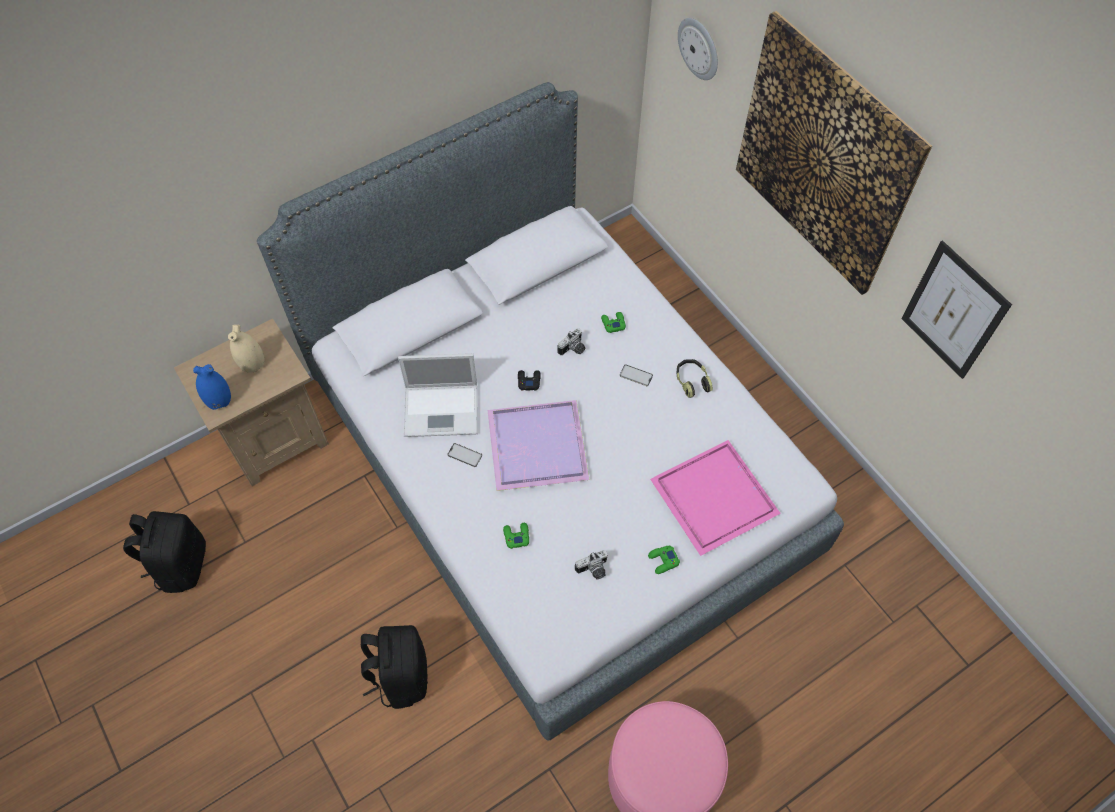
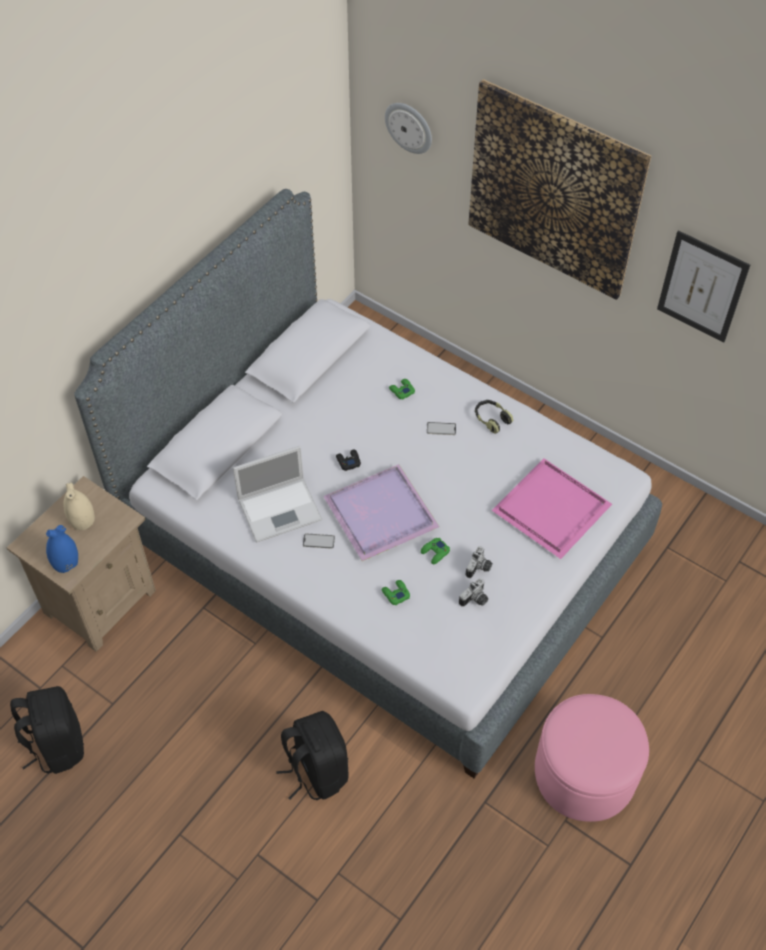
camera: 20 degrees left, 5 degrees down
camera [557,328,585,355] -> camera moved to [466,546,492,578]
green game controller [648,546,680,574] -> green game controller moved to [421,538,450,564]

